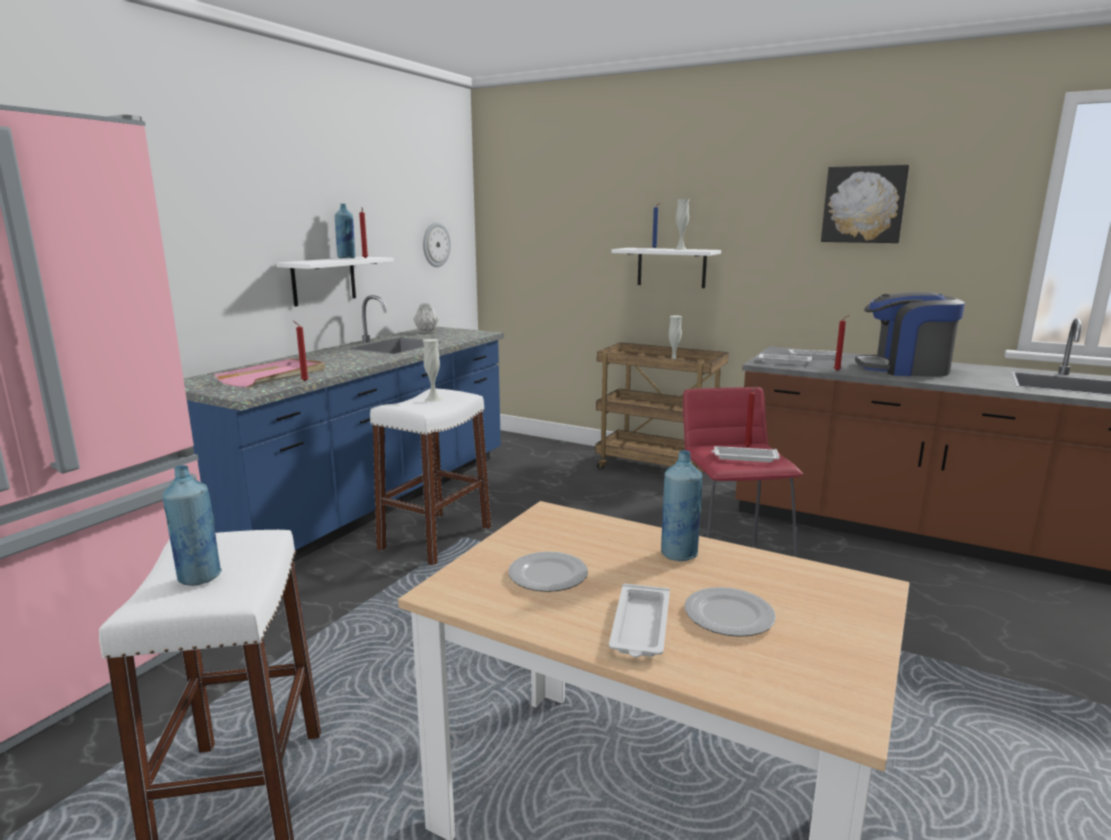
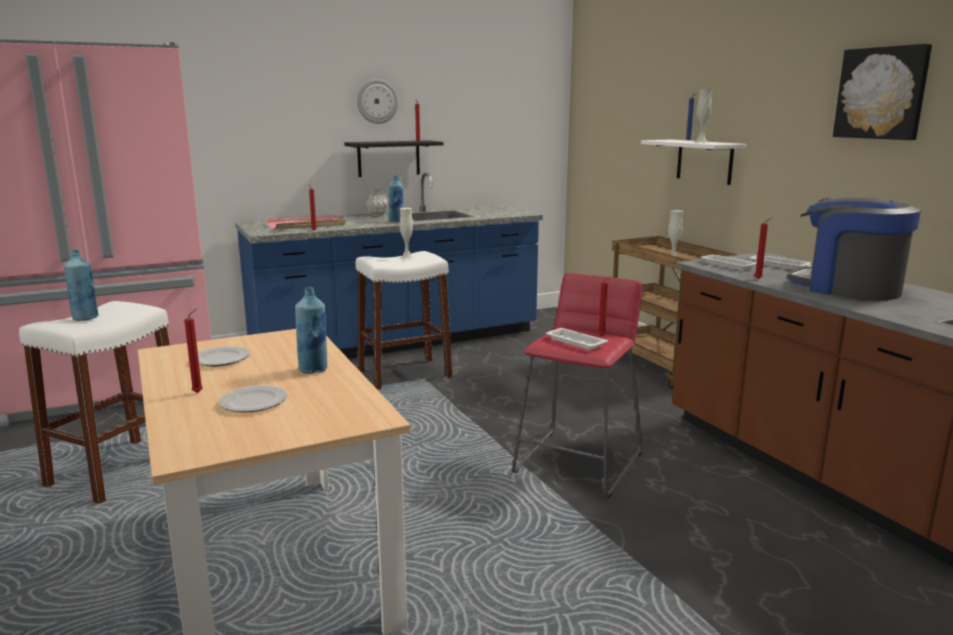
camera: 35 degrees right, 0 degrees up
white shelf [276,256,394,307] -> black shelf [344,140,444,177]
blue bottle [335,204,356,258] -> blue bottle moved to [388,176,404,222]
grey vase [413,303,439,333] -> grey vase moved to [366,188,389,216]
wall clock [423,222,451,267] -> wall clock moved to [357,79,398,124]
white tray [609,583,670,657] -> red candle [184,309,203,393]

